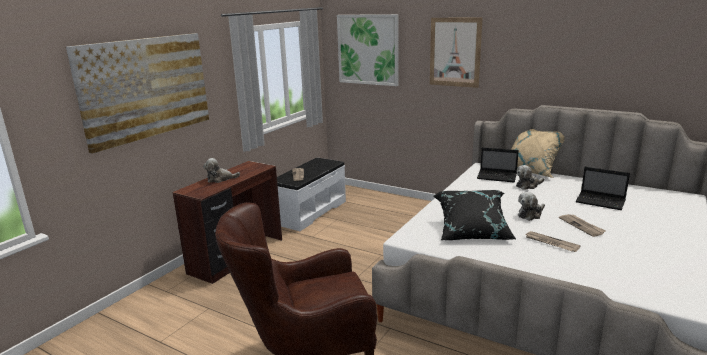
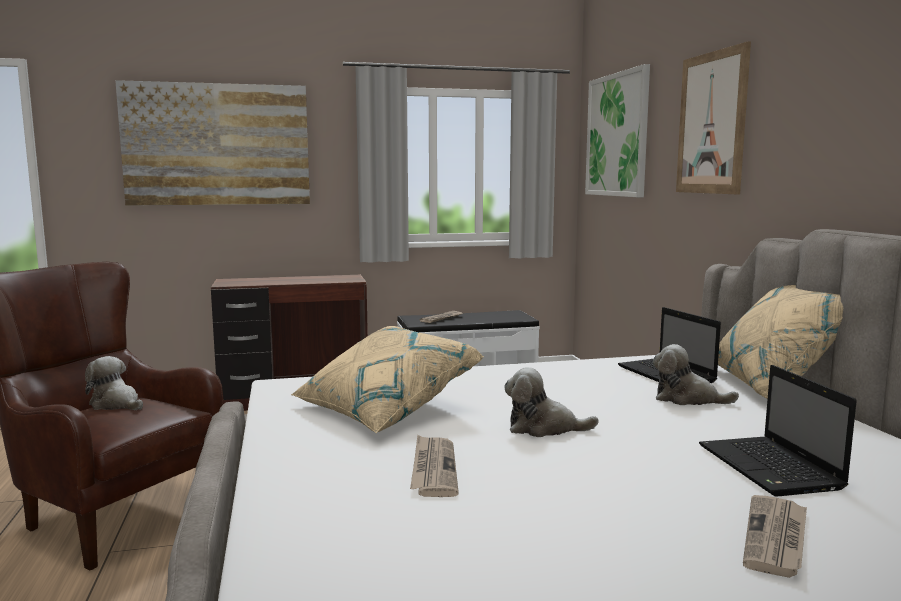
camera: 45 degrees right, 10 degrees down
plush toy [203,158,240,183] -> plush toy moved to [85,356,143,410]
black pillow [433,190,516,240] -> beige pillow [291,326,484,433]
newspaper [559,214,606,237] -> newspaper moved to [743,495,807,578]

